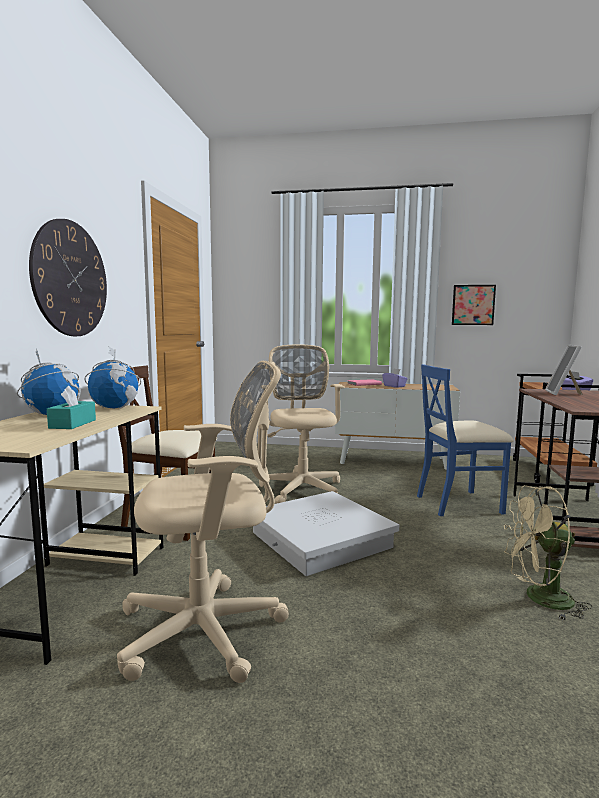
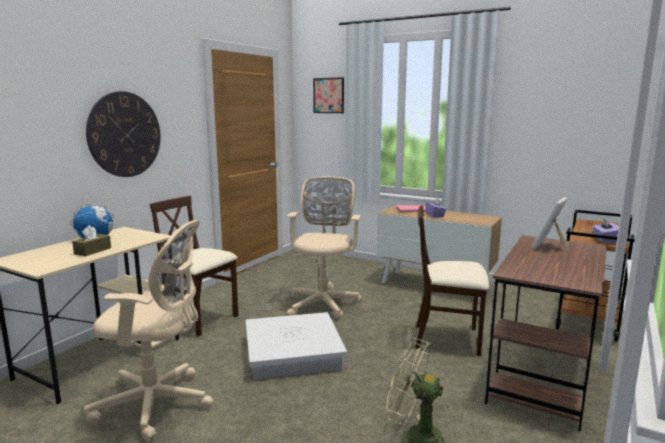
camera: 20 degrees right, 5 degrees up
turquoise tissue box [47,386,96,429] -> brown tissue box [72,225,111,256]
globe [84,346,141,409] -> none
blue chair [417,364,514,516] -> beige chair [415,205,489,357]
picture [452,285,496,325] -> picture moved to [313,77,344,113]

